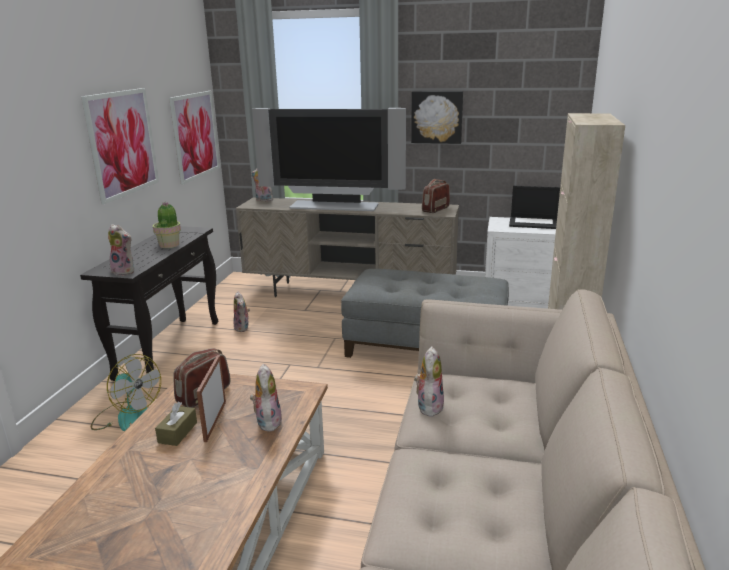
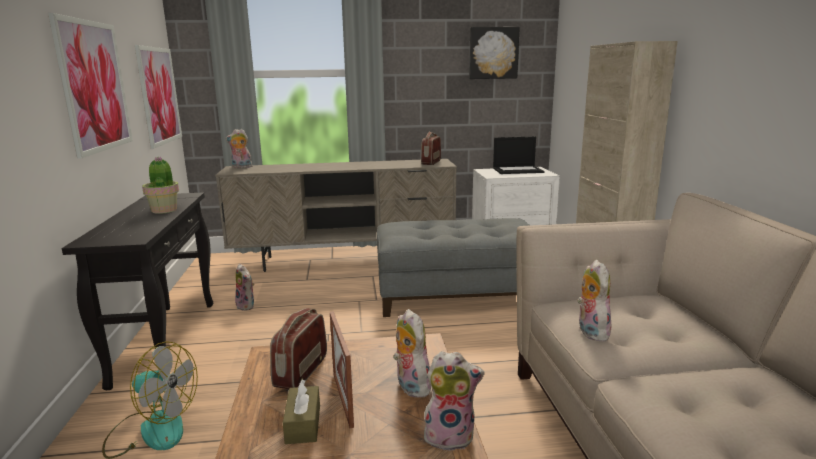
camera: 20 degrees left, 5 degrees down
plush toy [108,224,134,276] -> plush toy moved to [424,351,485,451]
television [252,108,406,211] -> none
picture [411,91,463,144] -> picture moved to [469,27,520,79]

